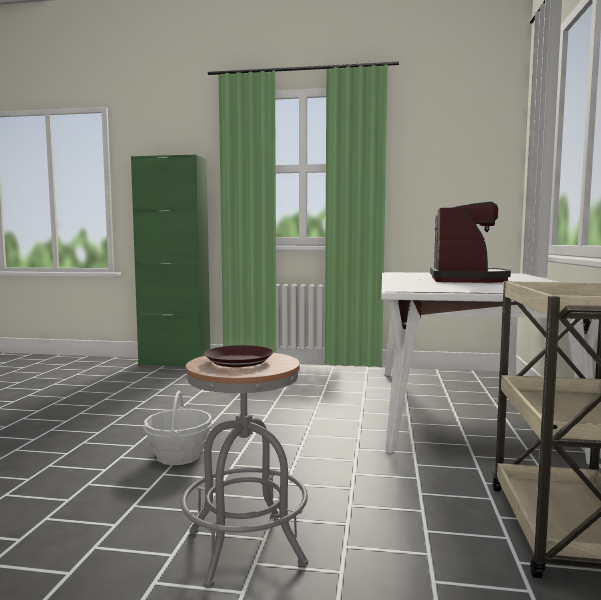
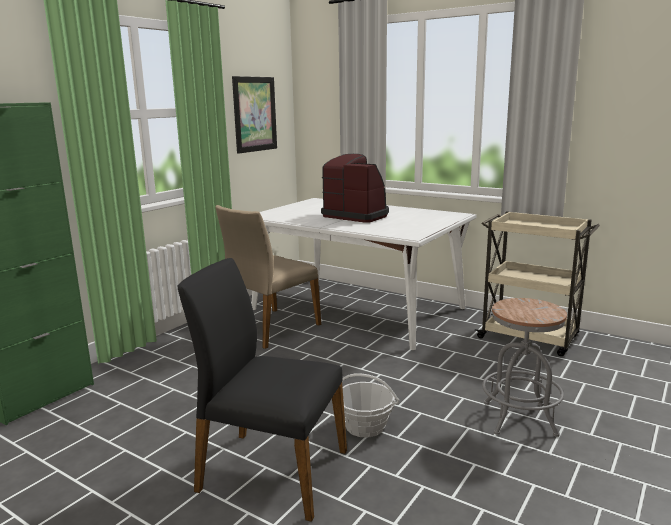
camera: 65 degrees left, 10 degrees up
brown plate [204,345,274,367] -> none
none -> black chair [177,258,347,522]
none -> beige chair [215,205,321,349]
none -> picture [232,76,277,154]

